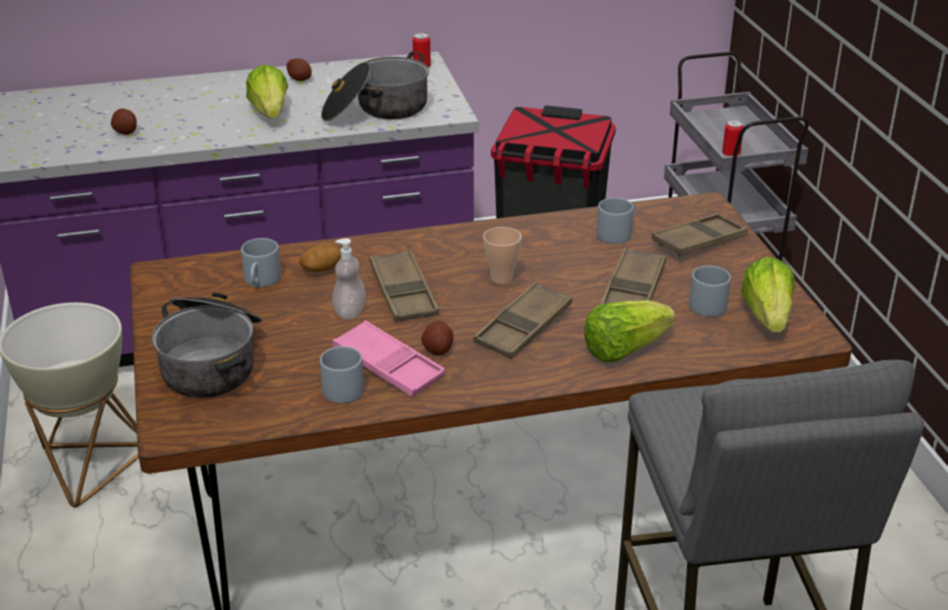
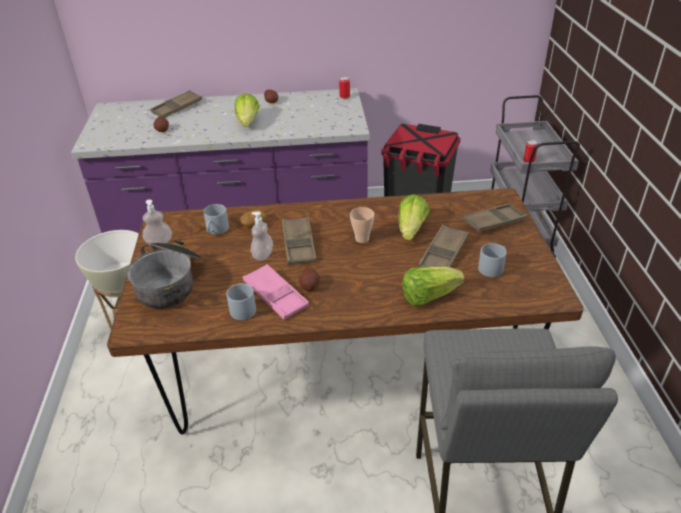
camera: 10 degrees right, 5 degrees up
cooking pot [321,51,429,121] -> none
brown tray [474,282,572,359] -> brown tray moved to [150,90,202,118]
grey mug [597,198,636,244] -> none
lettuce [741,257,795,332] -> lettuce moved to [398,194,430,240]
none -> soap dispenser [143,199,172,244]

